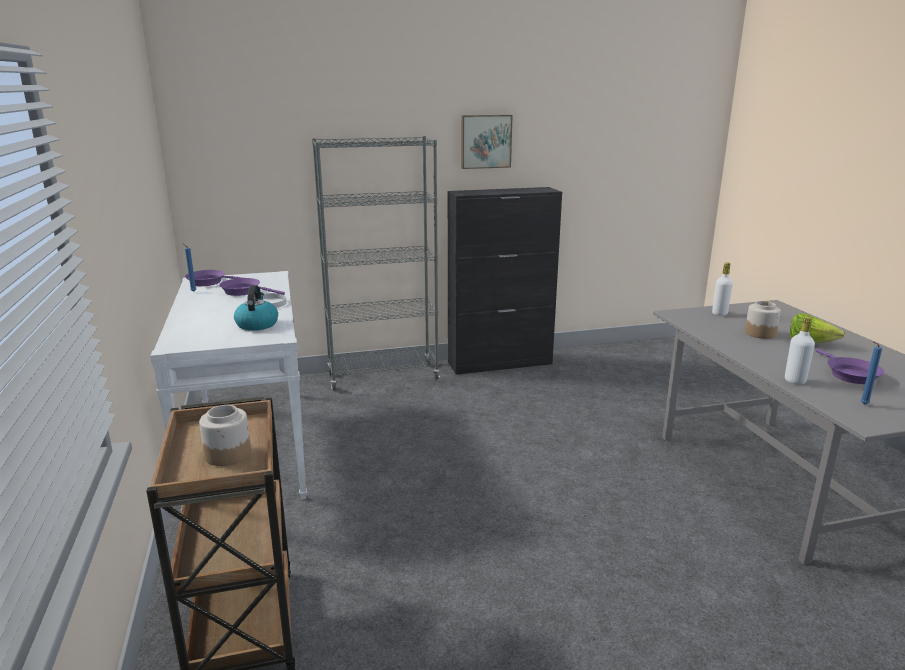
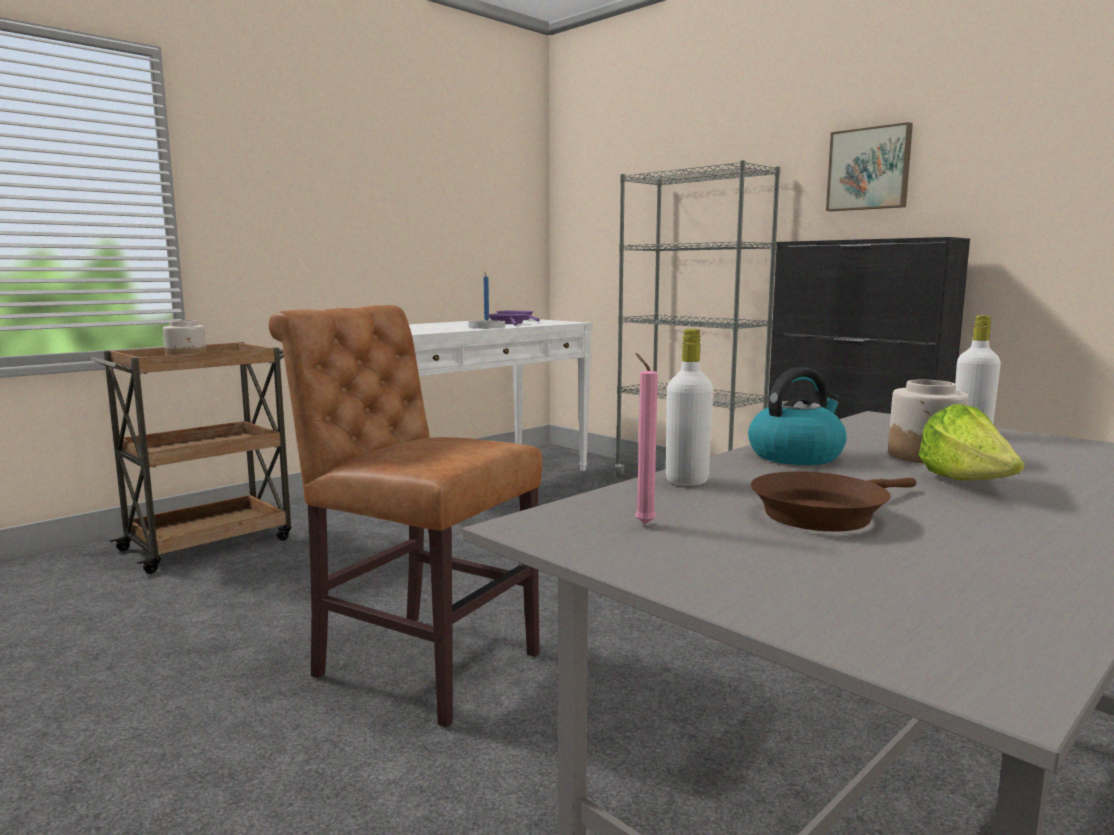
camera: 60 degrees right, 10 degrees down
kettle [234,285,278,331] -> kettle moved to [748,367,846,465]
purple frying pan [815,349,884,384] -> brown frying pan [750,471,917,532]
blue candle [860,342,882,405] -> pink candle [635,353,658,525]
none -> brown chair [268,305,542,728]

